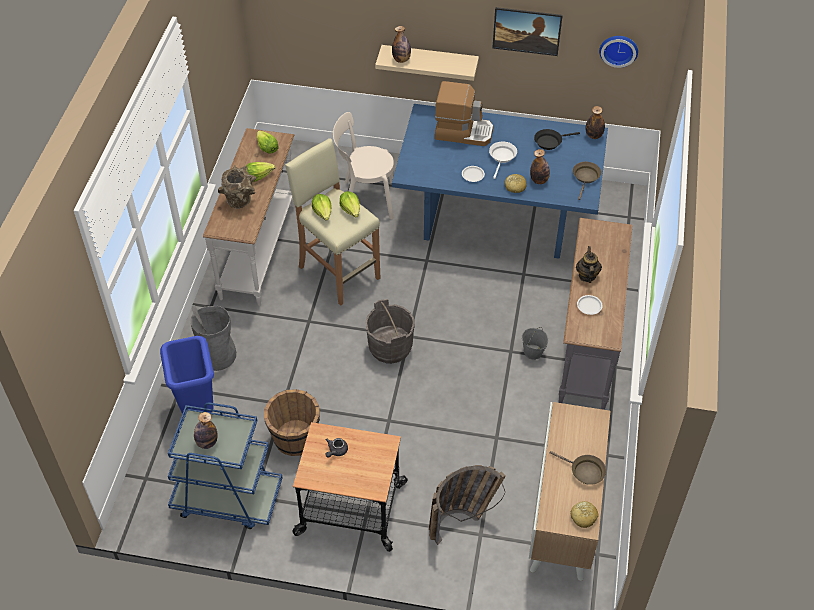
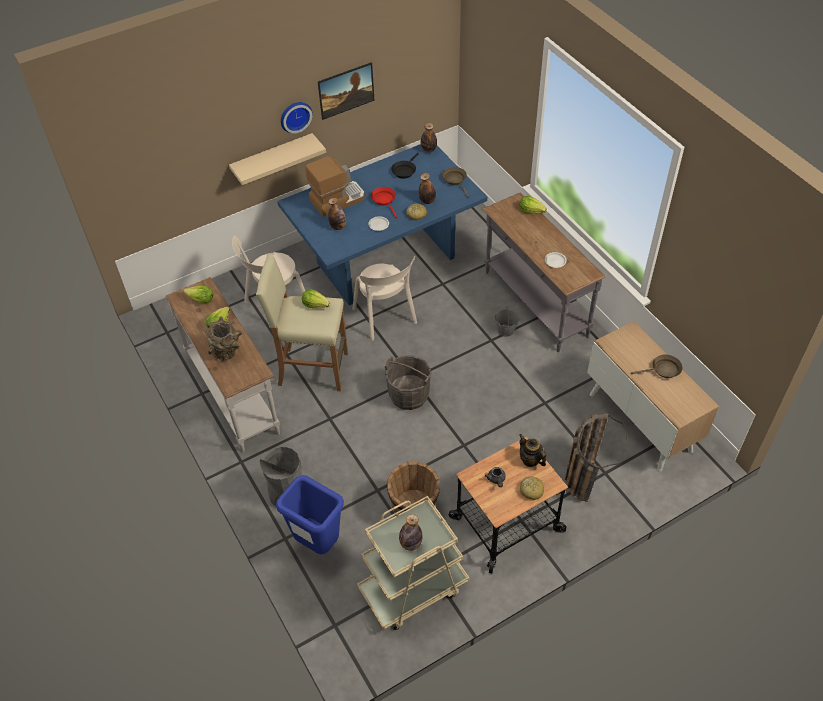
camera: 40 degrees left, 0 degrees up
blue cart [168,402,283,529] -> beige cart [357,496,469,630]
lettuce [312,194,332,221] -> lettuce moved to [519,196,547,214]
bottle [392,26,411,63] -> bottle moved to [328,198,346,230]
white frying pan [489,142,517,179] -> red frying pan [371,187,397,218]
bread [570,501,599,528] -> bread moved to [520,477,544,500]
teapot [576,246,602,283] -> teapot moved to [519,434,546,467]
wall clock [599,36,638,68] -> wall clock moved to [281,102,313,133]
none -> beige chair [353,256,417,341]

